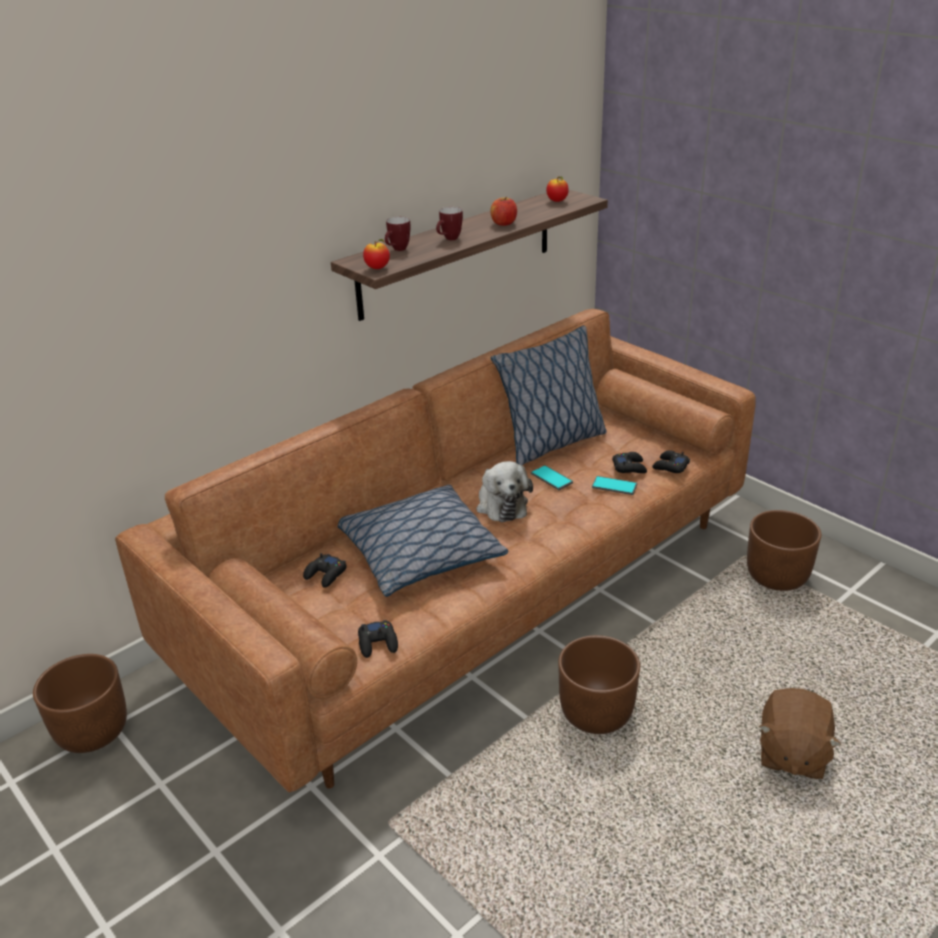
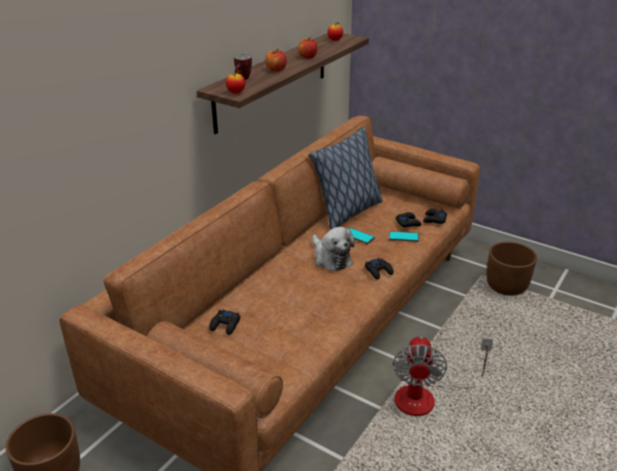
camera: 15 degrees left, 0 degrees up
pillow [338,485,508,597] -> none
black game controller [358,620,398,658] -> black game controller moved to [365,258,394,279]
mug [436,207,463,240] -> apple [265,49,287,71]
brown planter [558,635,640,734] -> fan [393,337,493,416]
brown plush toy [759,688,841,779] -> none

